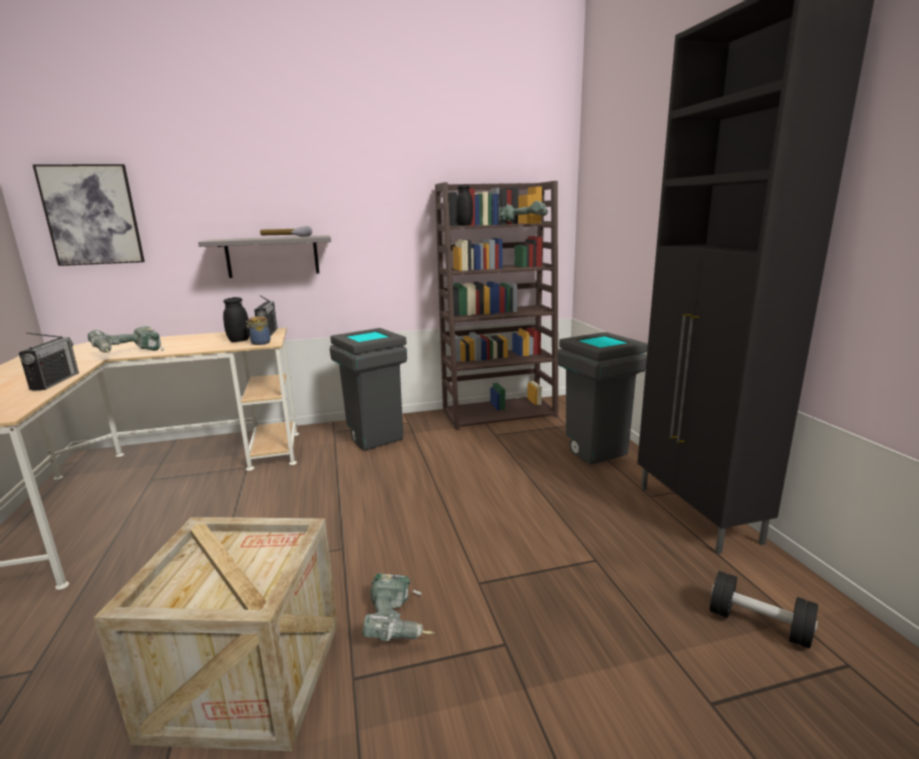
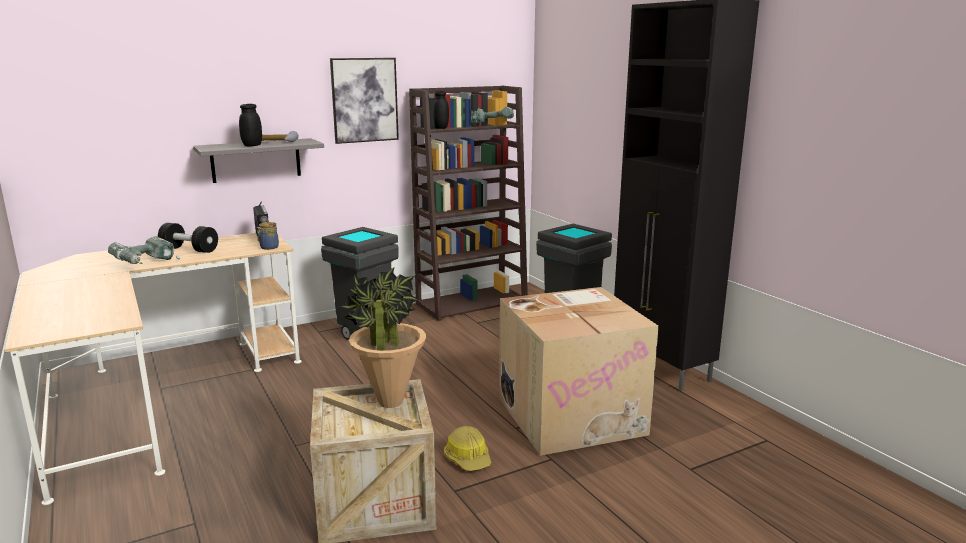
camera: 15 degrees left, 0 degrees up
radio [19,332,79,391] -> none
picture [33,164,145,266] -> picture moved to [330,58,399,144]
black jar [223,297,250,342] -> black jar moved to [239,104,262,146]
power drill [362,574,435,641] -> hard hat [444,426,492,471]
black dumbbell [710,571,818,649] -> black dumbbell moved to [158,223,218,253]
none -> potted plant [340,267,426,408]
none -> cardboard box [499,287,659,456]

